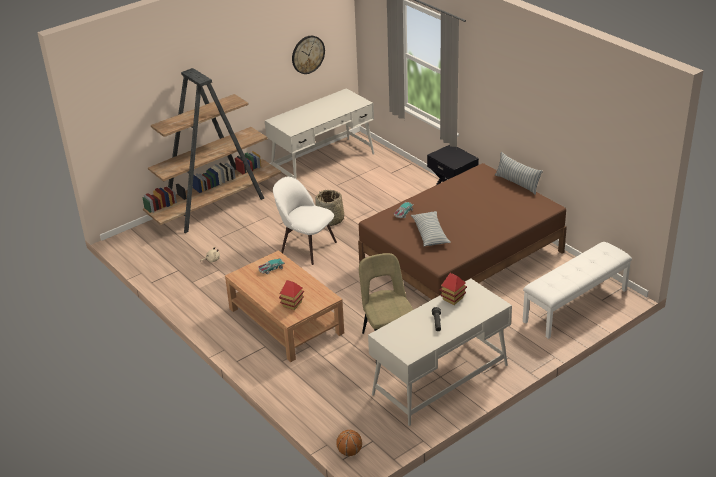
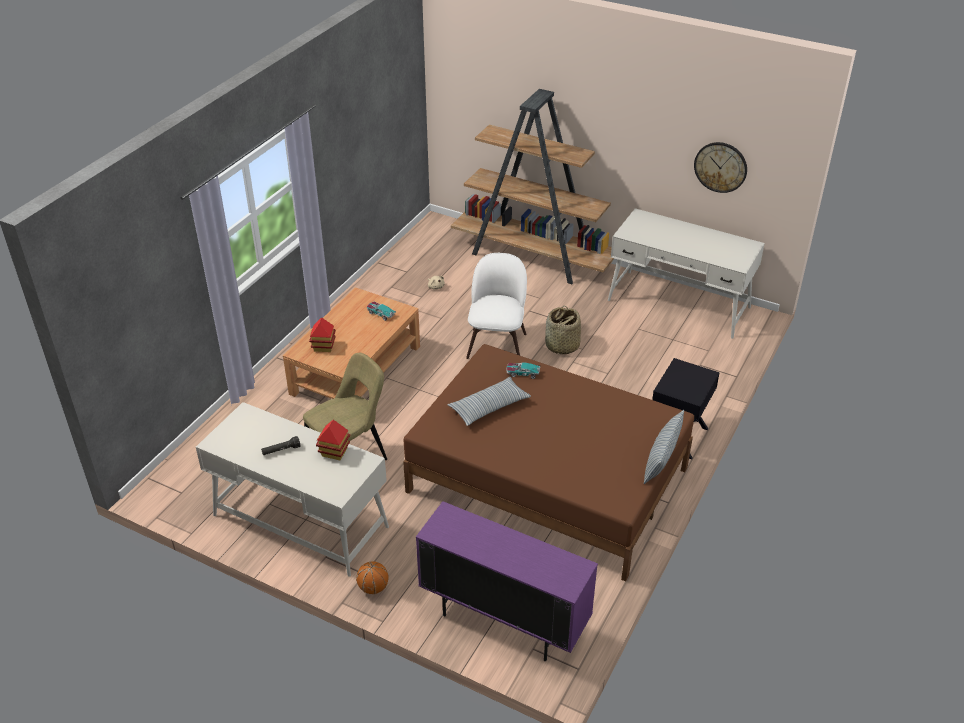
camera: 65 degrees right, 5 degrees up
basketball [336,430,362,456] -> basketball moved to [356,561,389,594]
white bench [523,242,632,339] -> purple cabinet [416,501,598,661]

